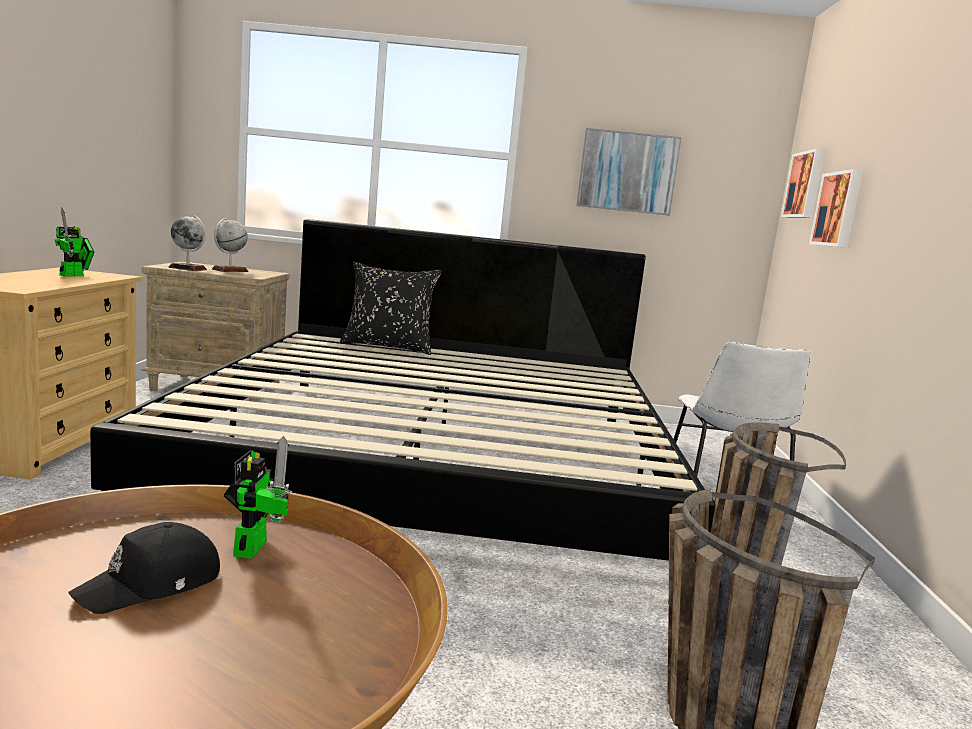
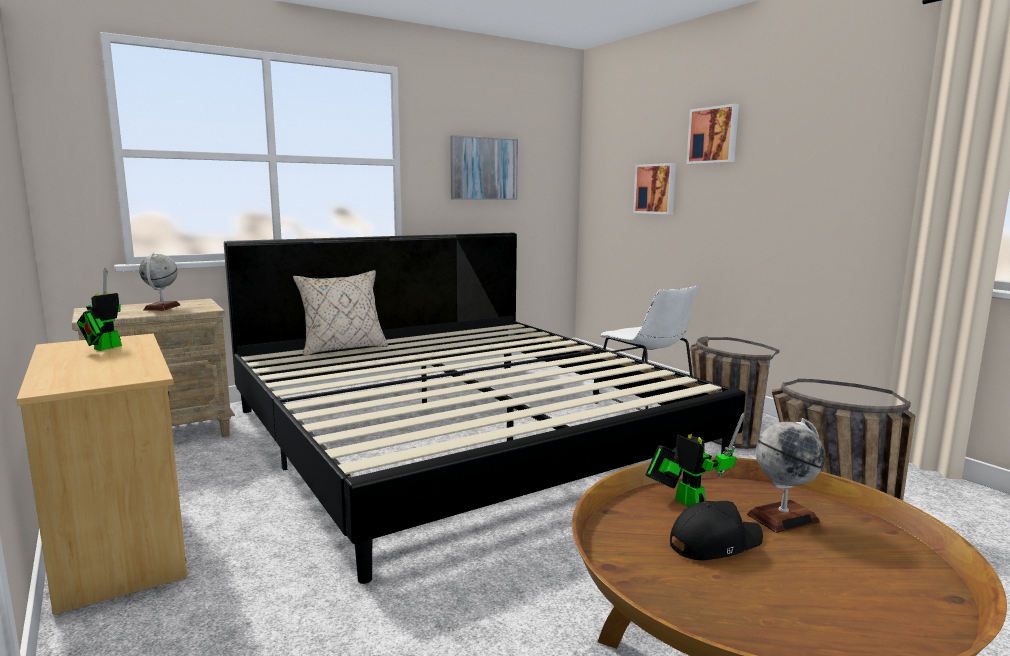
camera: 35 degrees left, 0 degrees up
toy robot [55,208,94,277] -> toy robot turned 150 degrees counterclockwise [77,267,122,351]
black cap [68,522,220,614] -> black cap turned 120 degrees counterclockwise [670,501,763,560]
globe [168,215,207,271] -> globe moved to [747,418,825,533]
black pillow [340,262,442,355] -> beige pillow [293,270,388,356]
picture [781,148,825,218] -> picture moved to [686,104,739,164]

